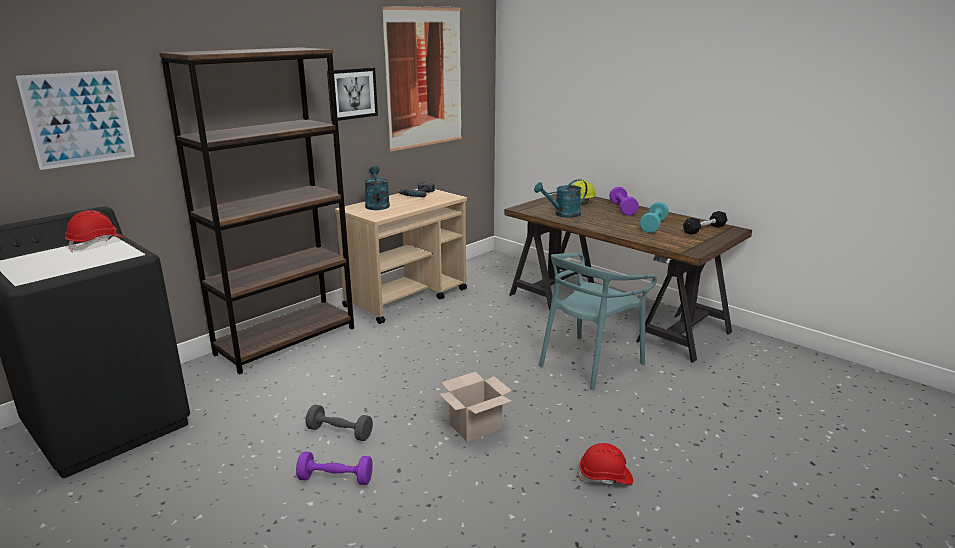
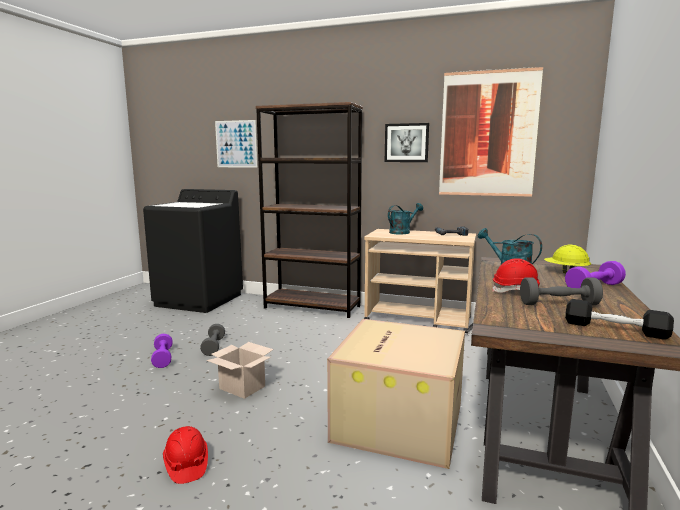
camera: 65 degrees right, 10 degrees down
red hard hat [65,210,124,252] -> red hard hat moved to [492,258,540,293]
turquoise chair [539,253,657,390] -> cardboard box [327,319,465,469]
turquoise dumbbell [640,202,669,233] -> grey dumbbell [520,277,603,305]

